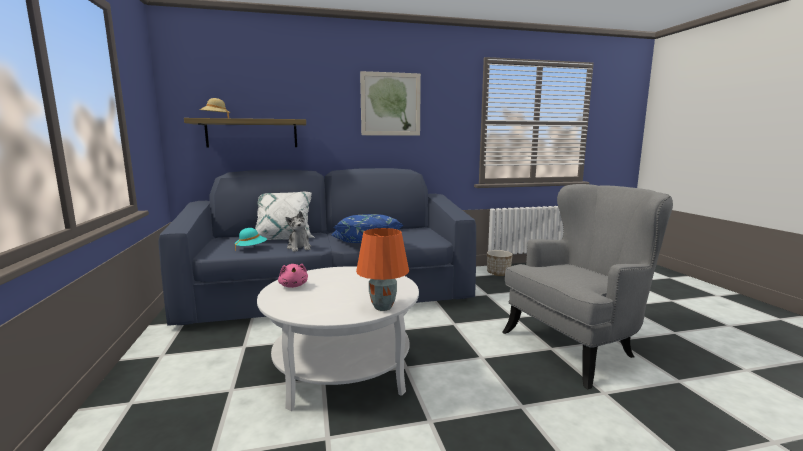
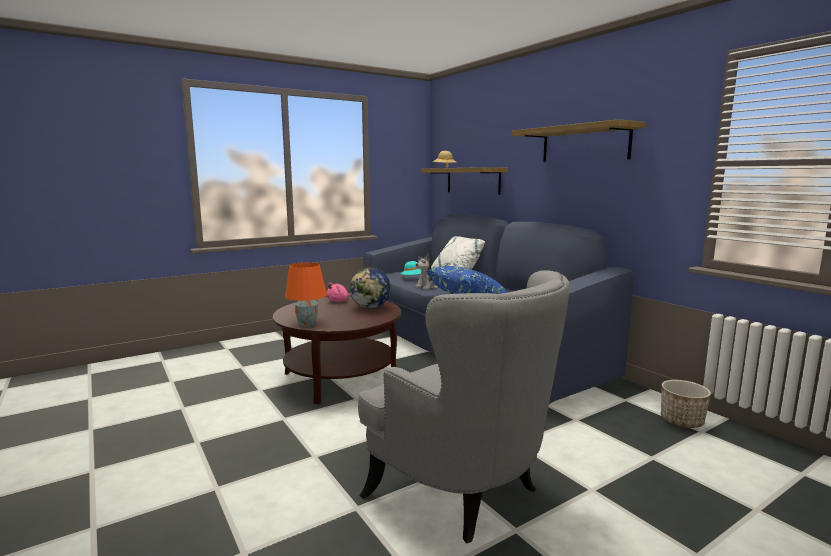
camera: 70 degrees right, 0 degrees up
white coffee table [257,266,419,411] -> brown coffee table [273,297,401,404]
picture [360,71,421,136] -> shelf [512,119,646,162]
none -> globe [350,268,391,309]

